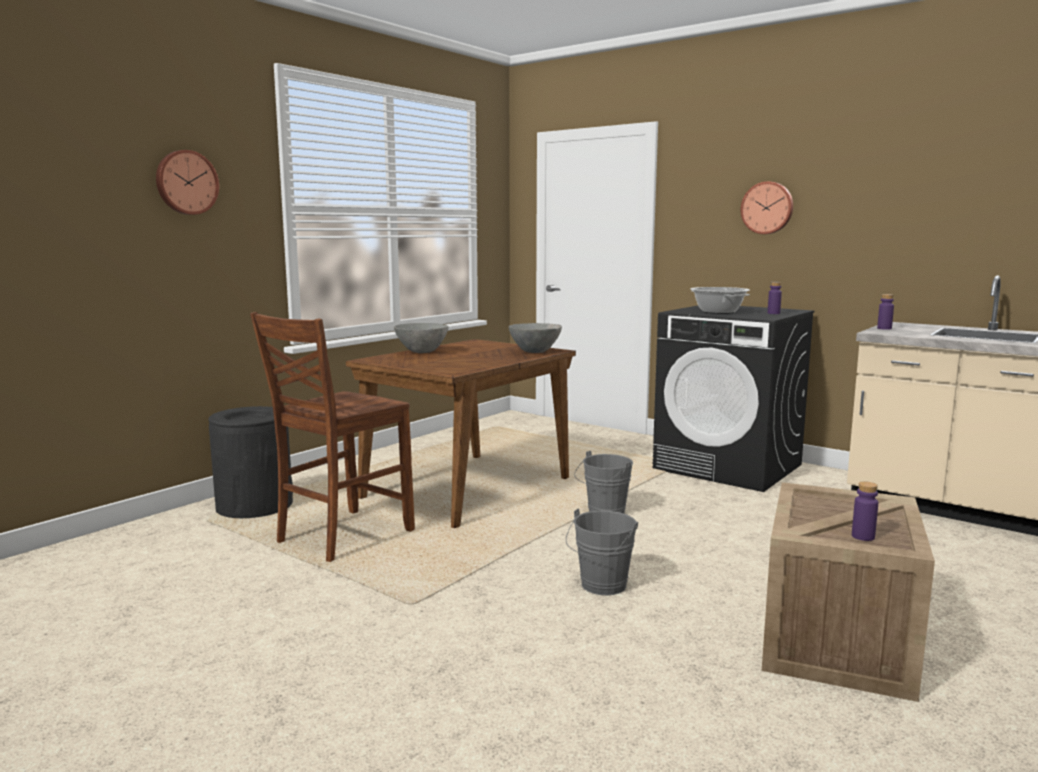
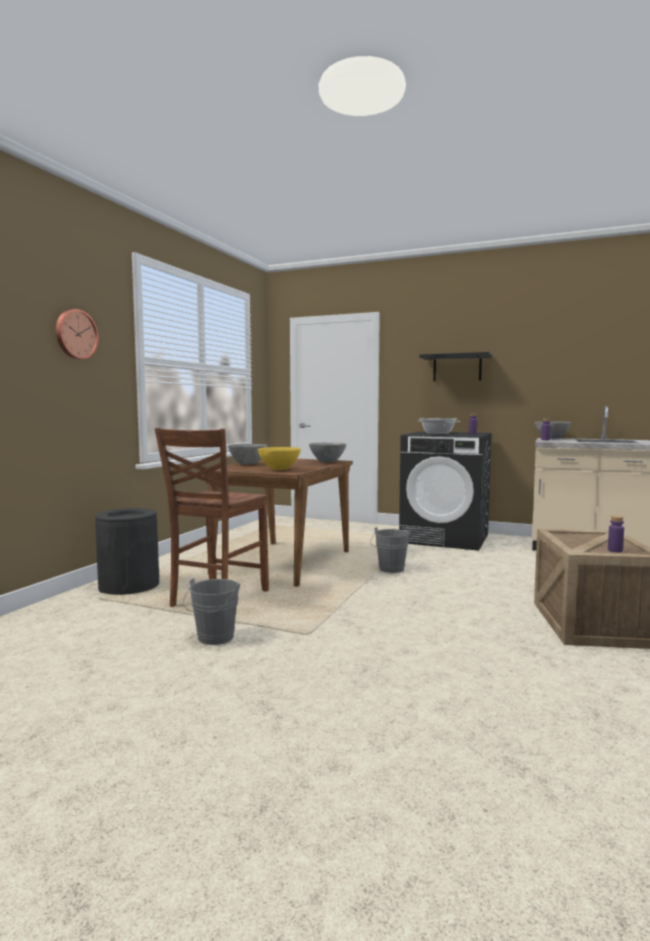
camera: 15 degrees left, 5 degrees down
grey bucket [566,508,638,595] -> grey bucket moved to [183,578,240,645]
wall clock [741,181,793,234] -> black shelf [419,352,492,381]
none -> yellow bowl [258,447,301,470]
none -> grey bowl [535,421,571,439]

